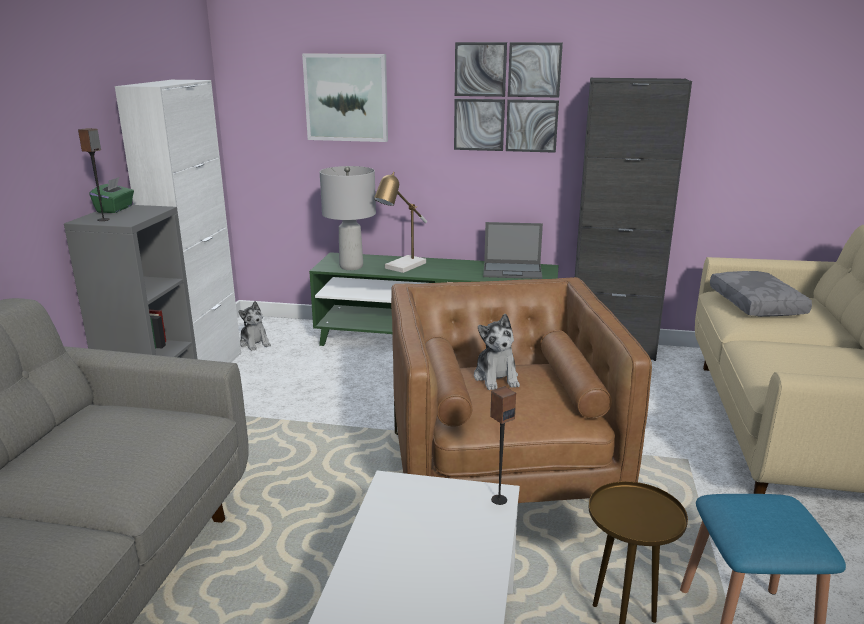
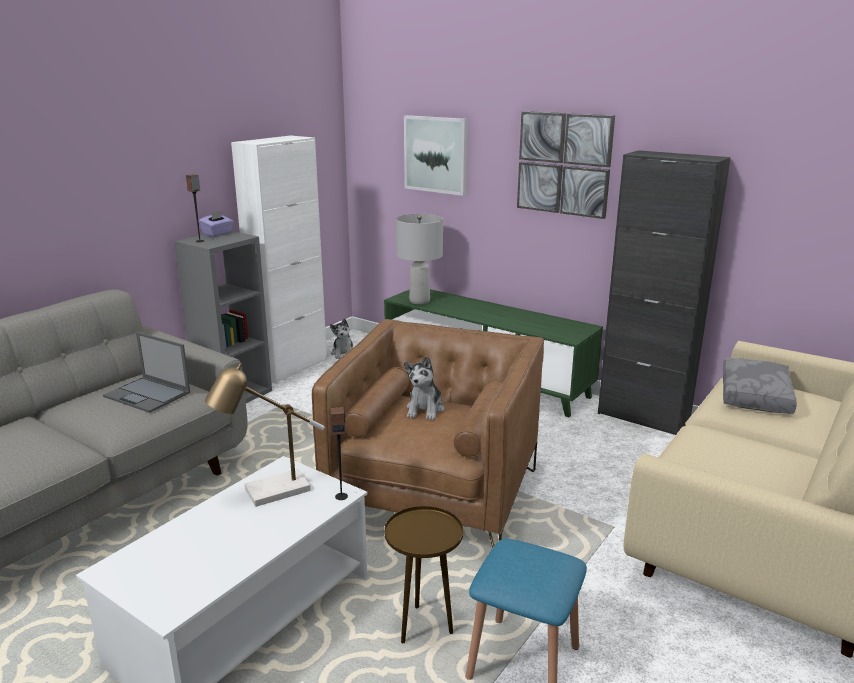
camera: 25 degrees right, 0 degrees up
green tissue box [89,177,134,213] -> purple tissue box [198,210,234,237]
table lamp [374,172,427,273] -> table lamp moved to [205,363,324,507]
laptop [483,222,543,279] -> laptop moved to [103,332,190,413]

